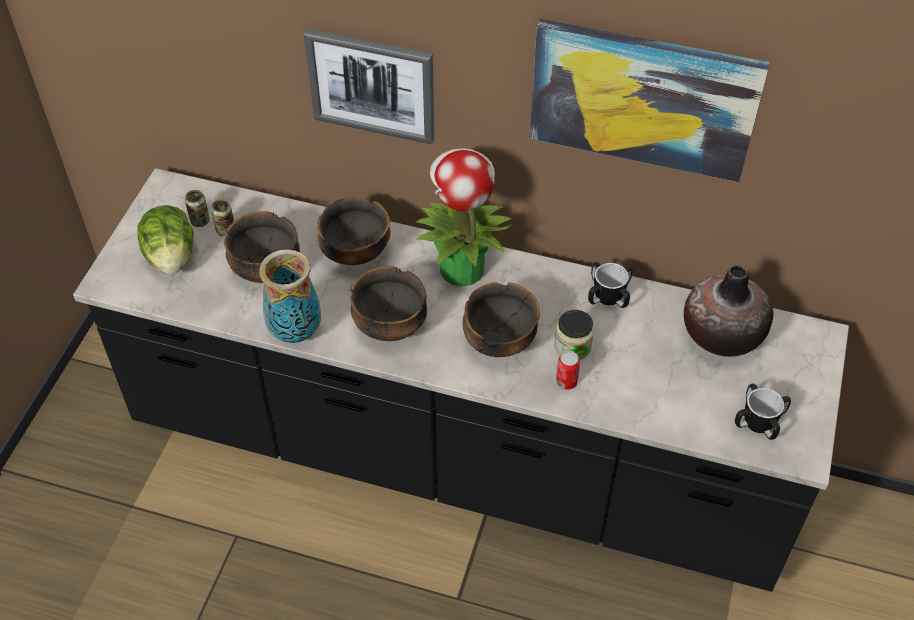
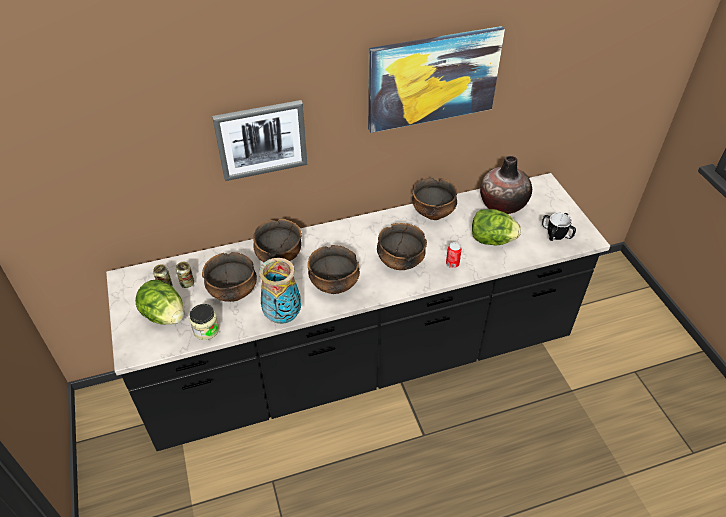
camera: 35 degrees left, 5 degrees down
potted plant [415,148,511,286] -> none
jar [554,310,594,360] -> jar moved to [189,304,219,340]
mug [588,262,633,308] -> bowl [412,178,457,220]
none -> lettuce [472,209,521,245]

